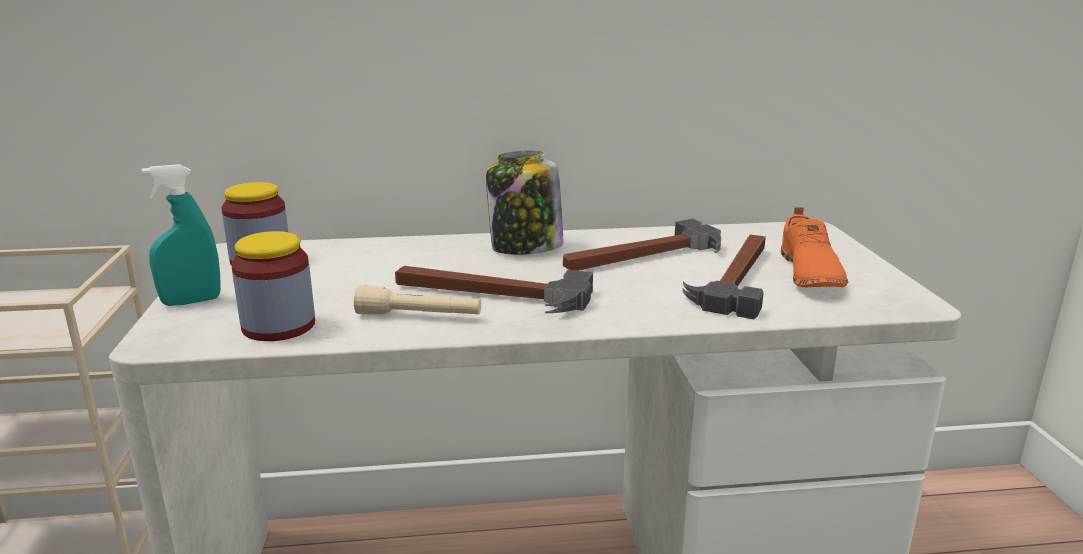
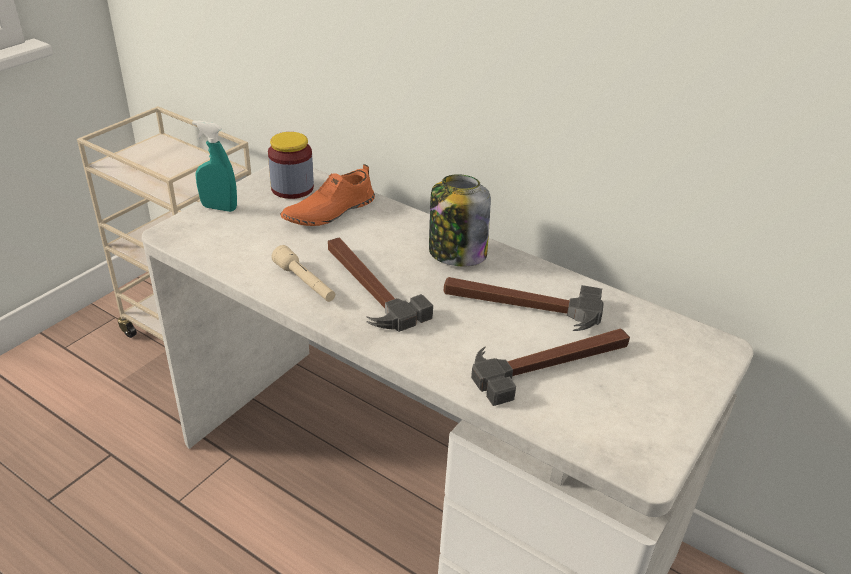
camera: 40 degrees right, 15 degrees up
jar [231,231,315,341] -> none
orange shoe [781,207,849,287] -> orange shoe moved to [280,164,375,226]

